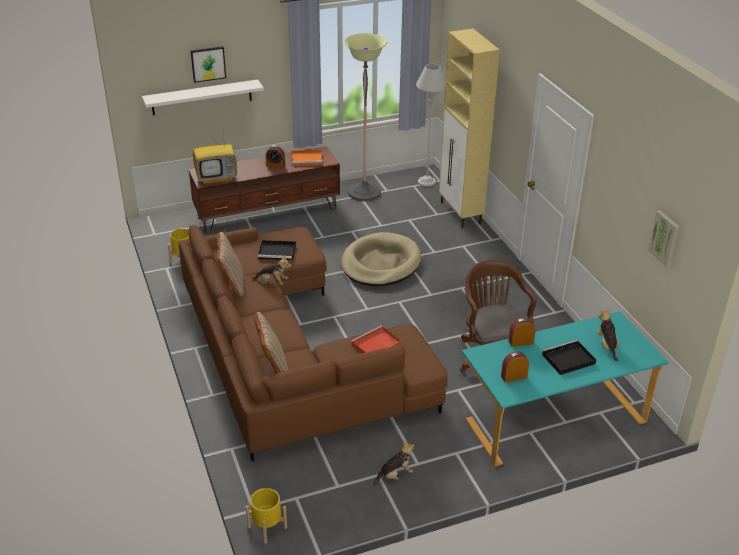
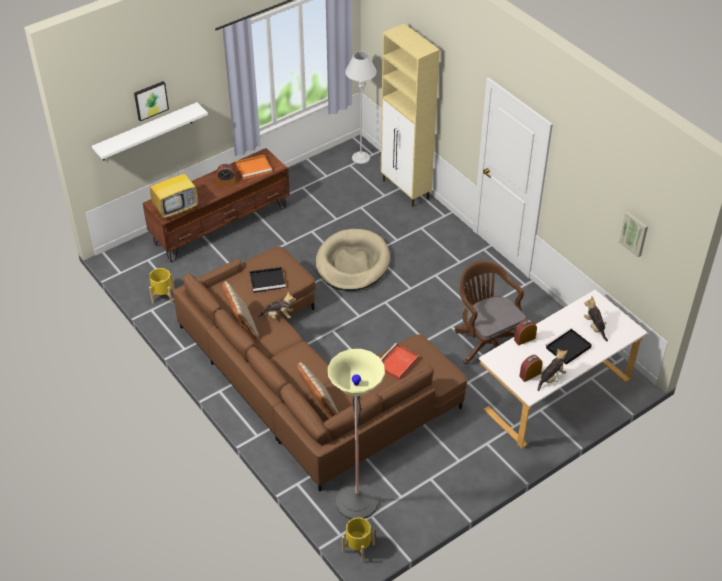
camera: 15 degrees left, 10 degrees up
floor lamp [344,33,388,201] -> floor lamp moved to [328,349,385,519]
plush toy [374,440,414,485] -> plush toy moved to [538,348,567,391]
turquoise desk [462,311,669,466] -> white desk [479,290,648,448]

